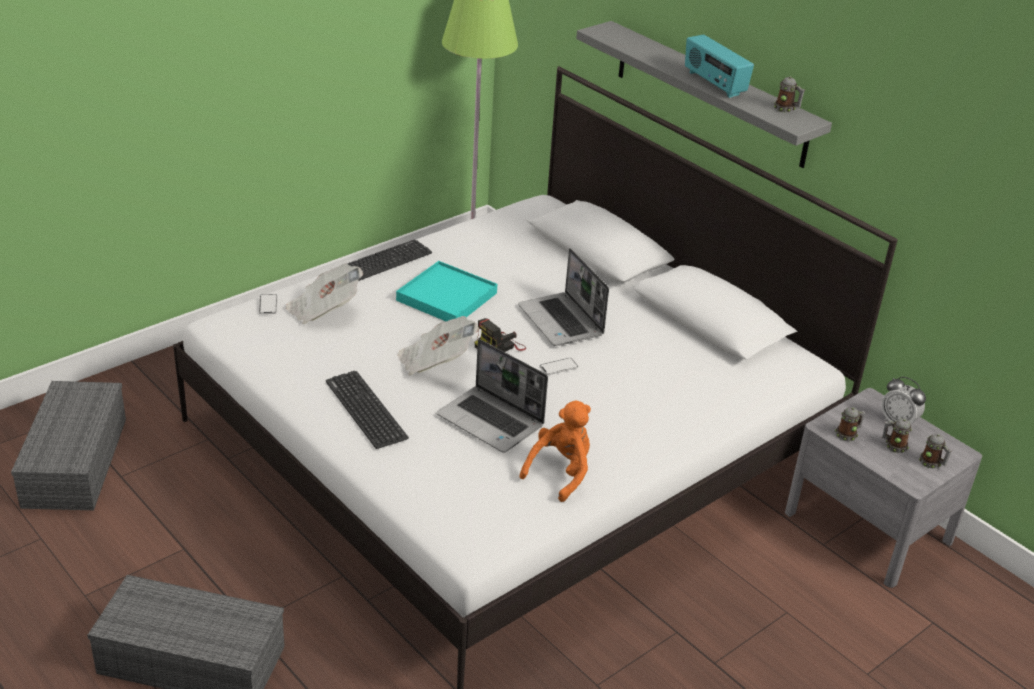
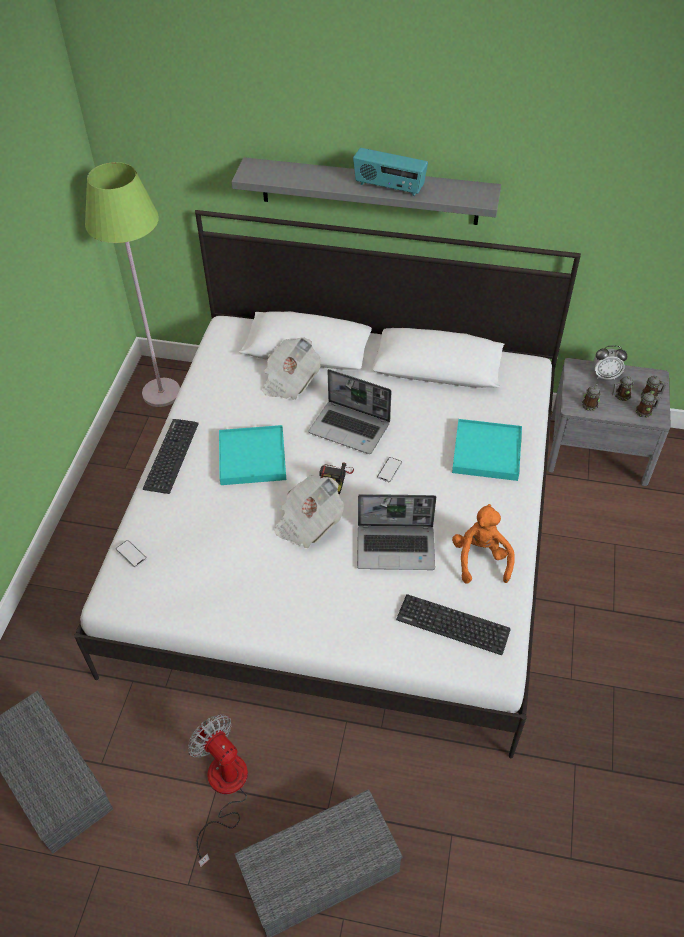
camera: 35 degrees left, 15 degrees up
newspaper [286,263,363,324] -> newspaper moved to [263,337,321,400]
keyboard [326,371,409,449] -> keyboard moved to [396,594,511,655]
mug [774,76,805,113] -> mug moved to [636,393,661,418]
none -> fan [188,714,248,867]
none -> turquoise tray [452,419,522,481]

